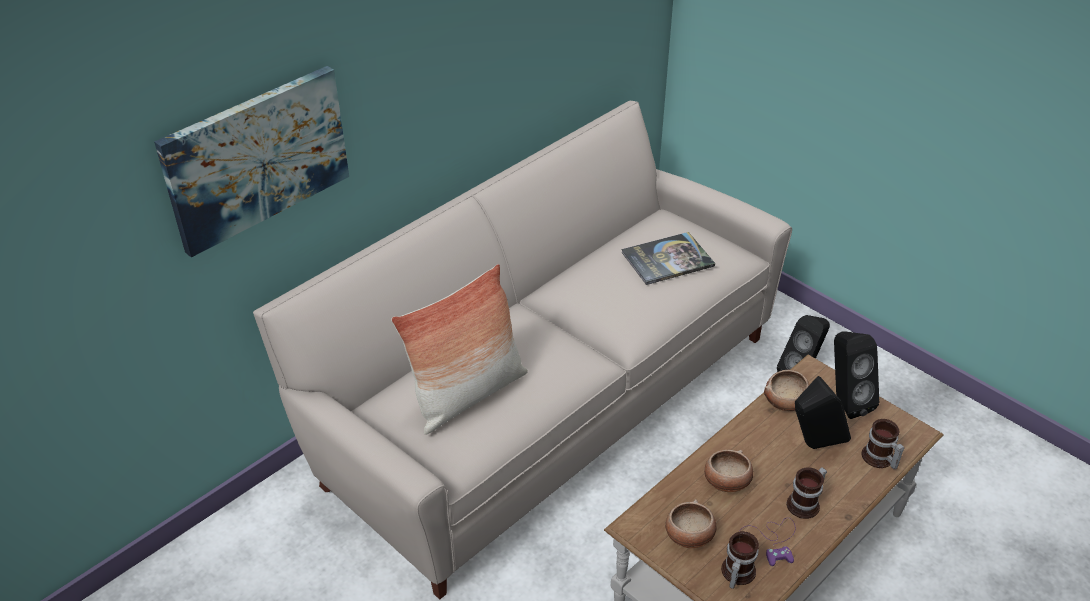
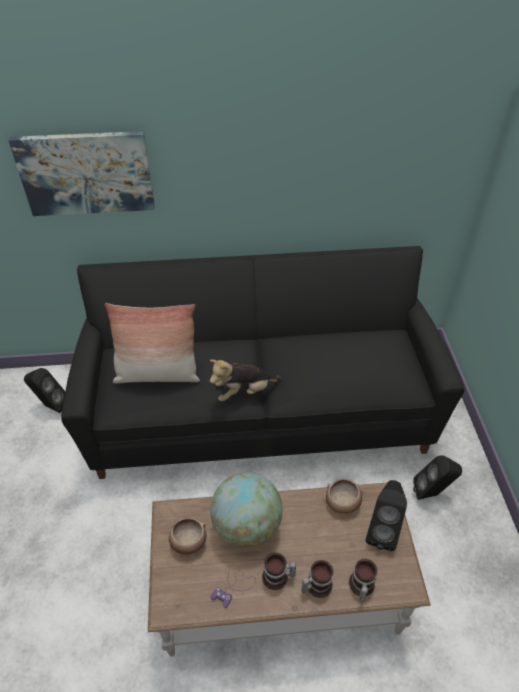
camera: 40 degrees right, 5 degrees up
beige sofa [253,101,792,600] -> black sofa [61,246,464,479]
book [621,232,715,285] -> none
bowl [704,450,753,492] -> globe [210,472,283,547]
mug [721,531,759,589] -> mug moved to [301,560,333,598]
black speaker [795,376,851,449] -> black speaker moved to [24,368,65,413]
none -> plush toy [210,359,282,401]

